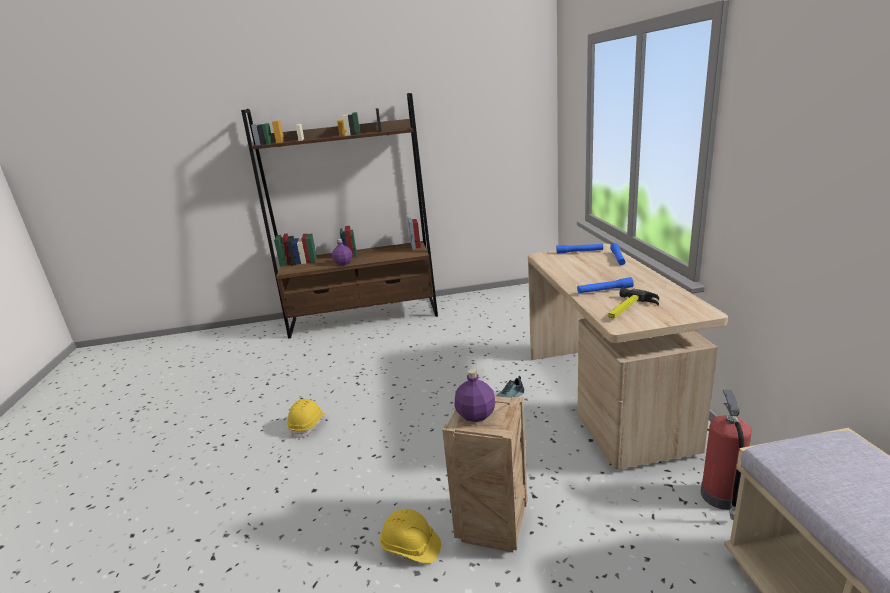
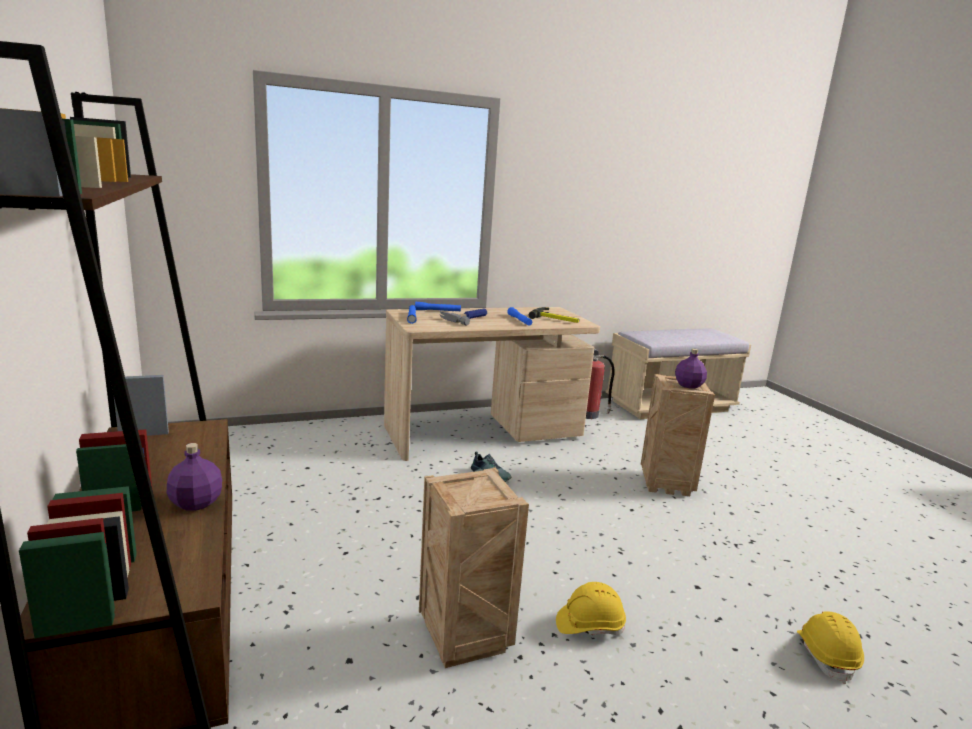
camera: 105 degrees left, 5 degrees down
yellow hard hat [380,509,441,563] -> yellow hard hat moved to [797,611,864,684]
none -> crate [419,467,529,668]
none -> hammer [440,309,487,326]

